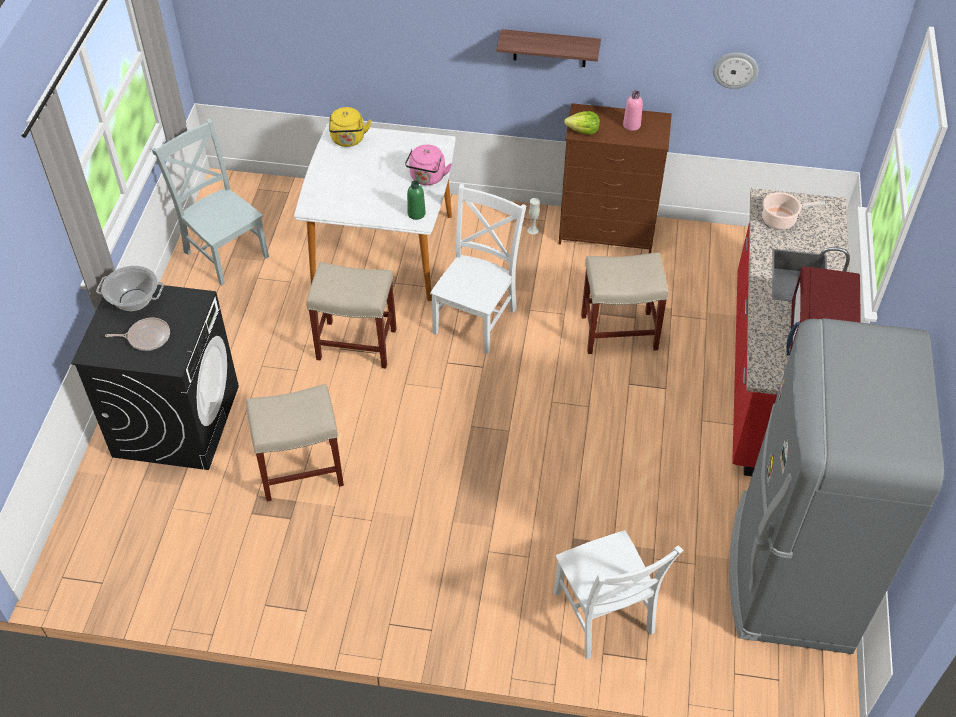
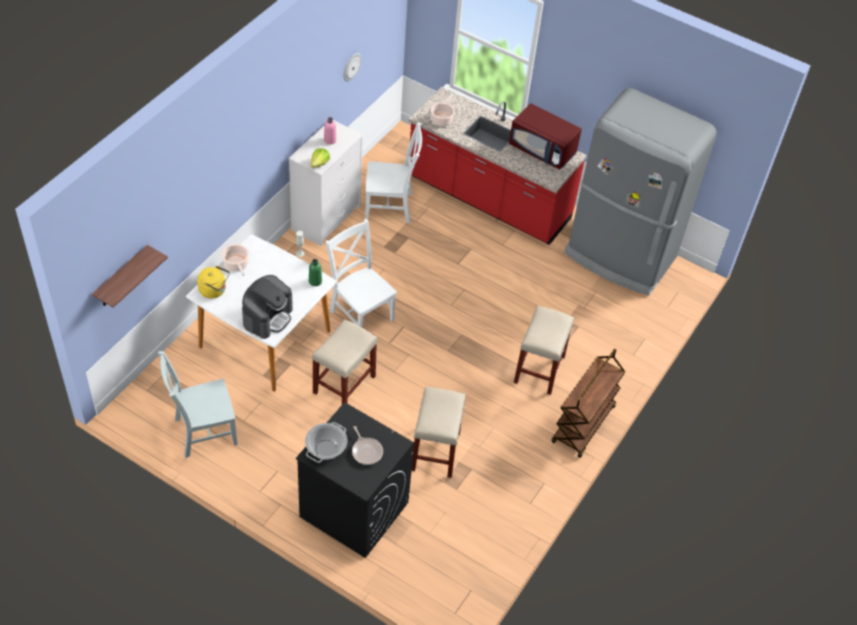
camera: 70 degrees left, 0 degrees up
frying pan [105,318,170,351] -> frying pan turned 135 degrees clockwise [352,426,383,465]
pink kettle [405,144,452,185] -> none
shelf [497,29,601,67] -> shelf moved to [92,245,168,308]
white chair [553,530,684,659] -> white chair moved to [365,123,422,223]
brown dresser [559,103,672,253] -> white dresser [288,120,363,246]
beige stool [581,252,668,354] -> beige stool moved to [514,306,574,395]
none -> cooking pot [222,244,249,276]
none -> coffee machine [242,275,293,339]
none -> brown cart [552,349,626,458]

